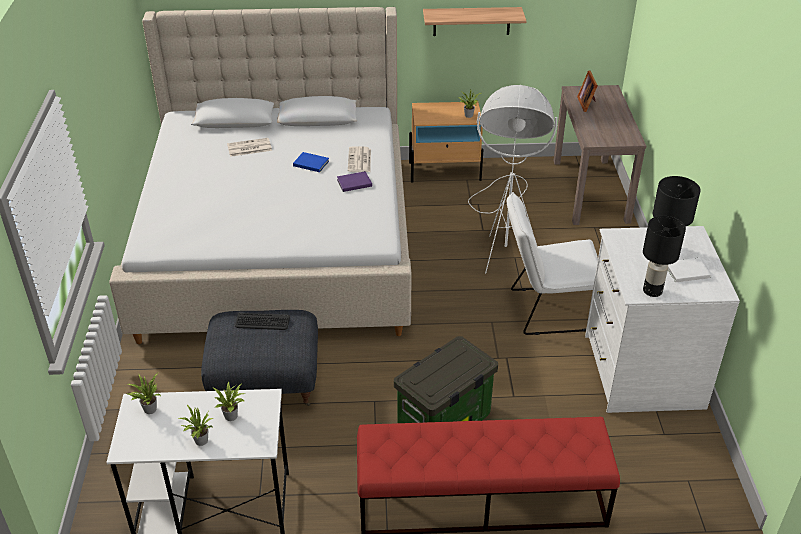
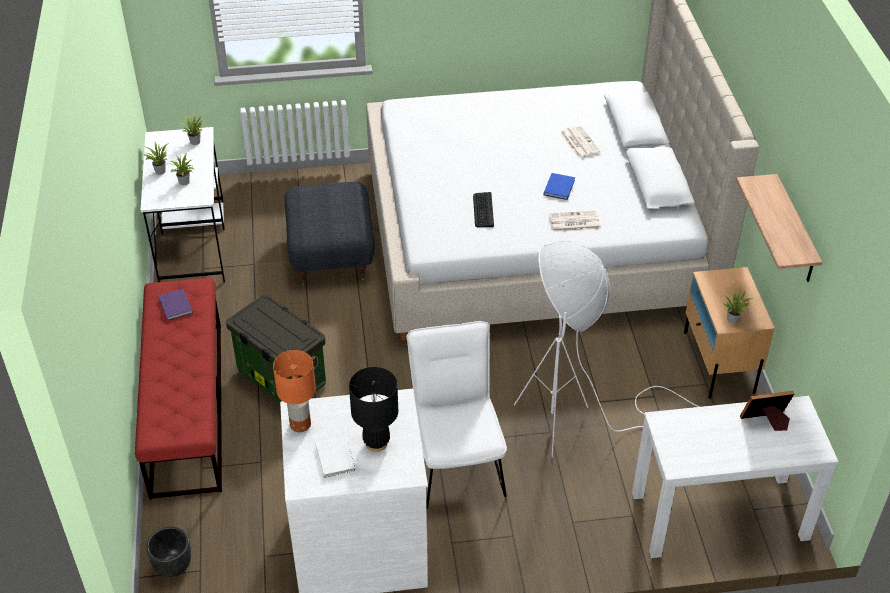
camera: 85 degrees right, 5 degrees up
keyboard [235,313,290,330] -> keyboard moved to [473,192,494,227]
purple book [337,171,372,192] -> purple book moved to [158,289,193,321]
brown console table [554,85,646,225] -> white console table [632,396,839,558]
black table lamp [643,216,686,297] -> orange table lamp [273,350,316,432]
none -> black planter [146,526,191,577]

